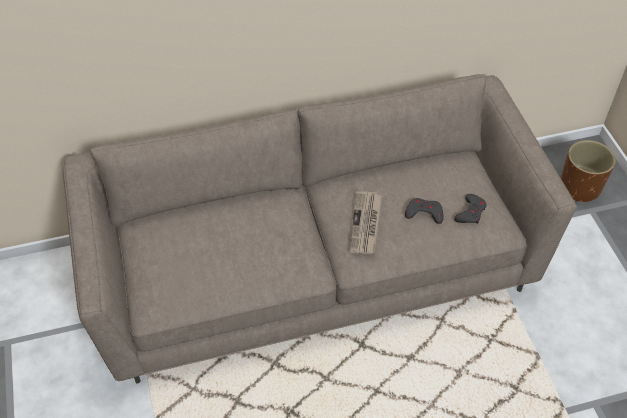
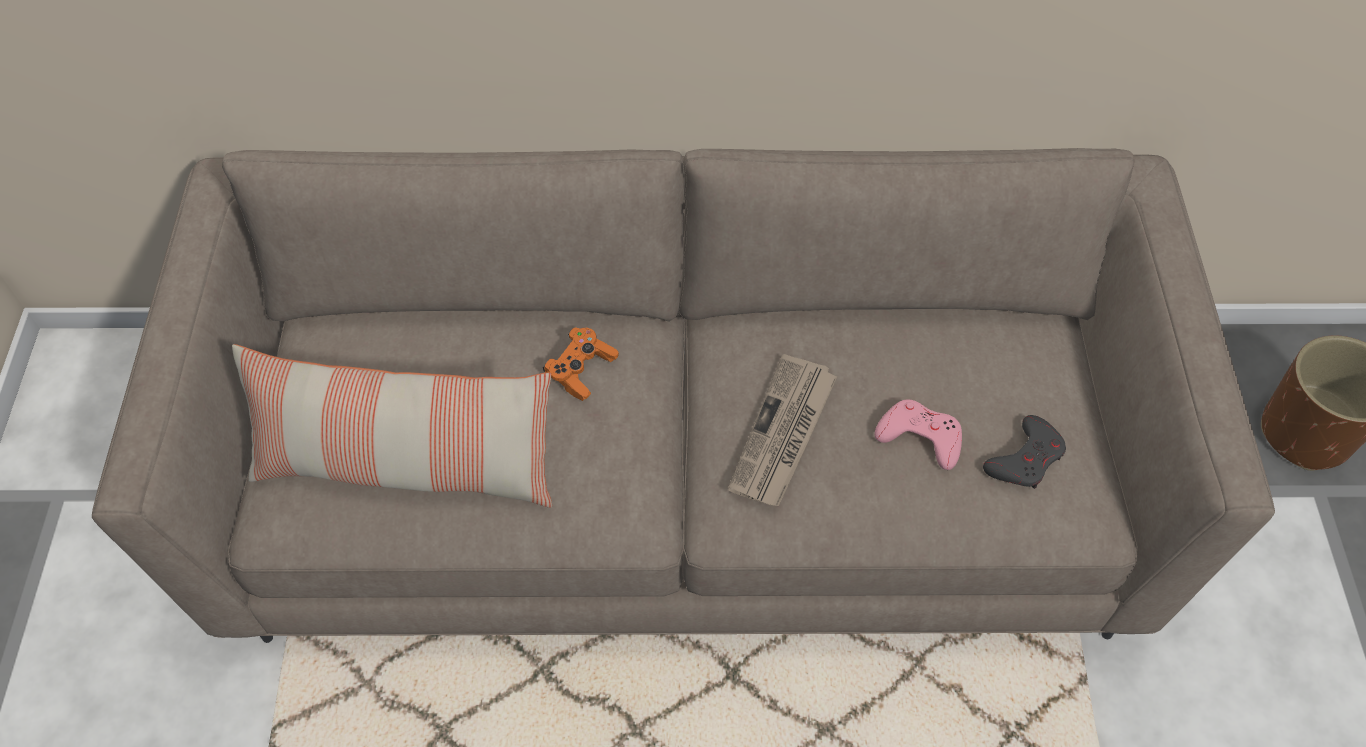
camera: 15 degrees right, 5 degrees up
grey game controller [405,198,444,224] -> pink game controller [875,400,962,470]
none -> pillow [232,344,552,508]
none -> orange game controller [543,327,619,401]

